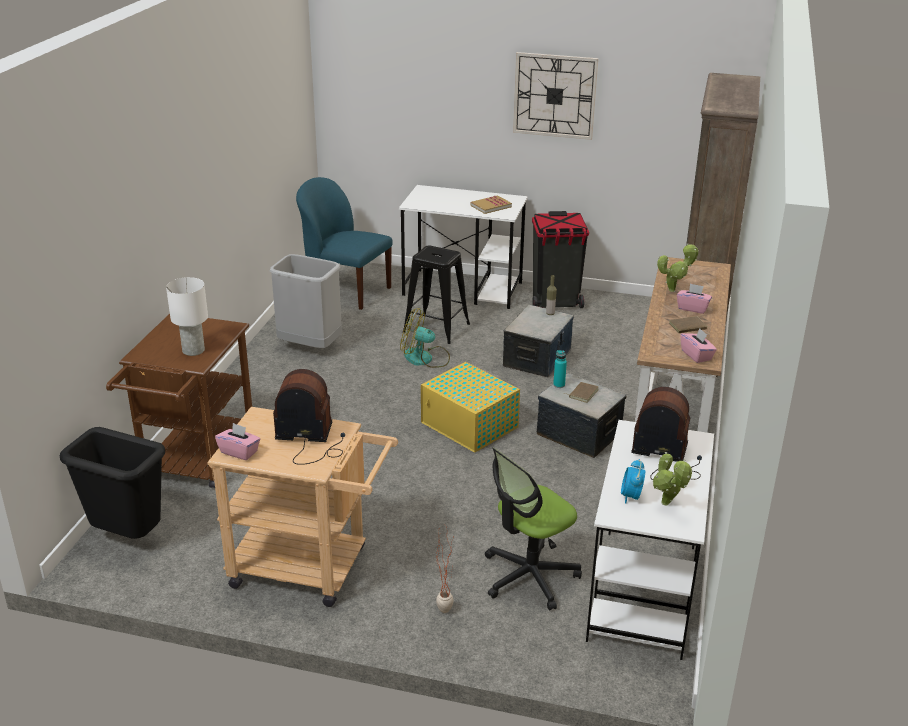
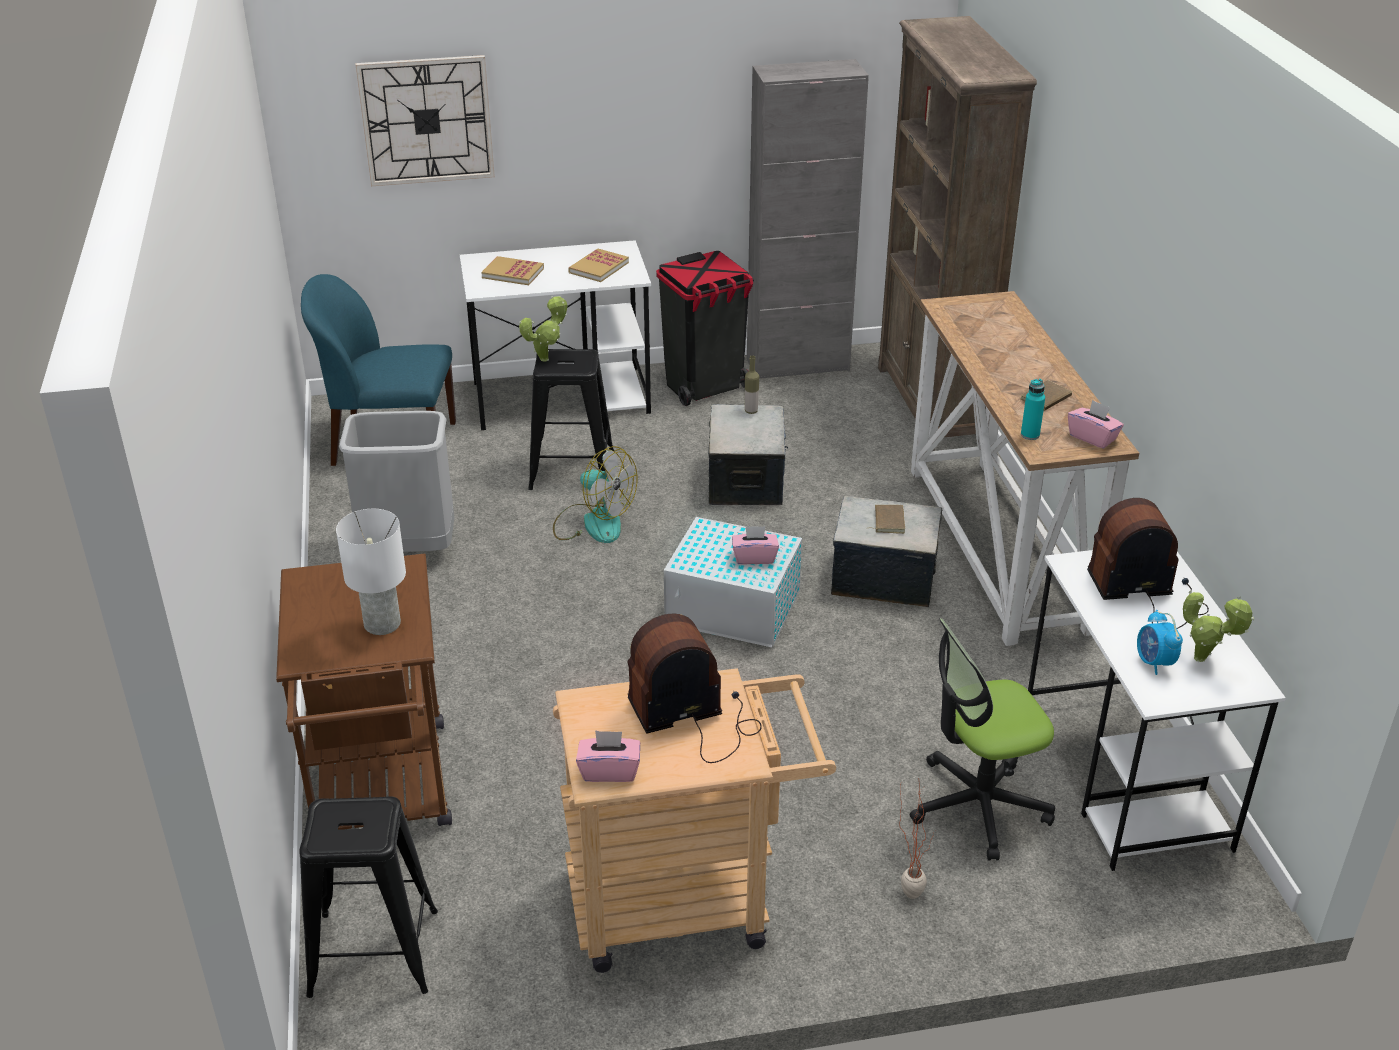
camera: 25 degrees left, 5 degrees up
black trash can [60,427,165,539] -> black stool [299,796,438,998]
fan [400,308,450,368] -> fan turned 135 degrees counterclockwise [553,446,637,543]
yellow storage box [421,362,520,453] -> white storage box [664,517,802,647]
office chair [485,447,582,610] -> office chair turned 45 degrees clockwise [910,618,1055,861]
wall clock [513,52,598,140] -> wall clock moved to [356,55,495,186]
turquoise bottle [553,350,567,388] -> turquoise bottle moved to [1021,379,1045,440]
potted plant [657,243,699,292] -> potted plant moved to [519,296,568,362]
pink tissue box [677,283,712,314] -> pink tissue box moved to [732,526,779,564]
none -> book [481,256,544,285]
none -> grey cabinet [747,59,869,379]

